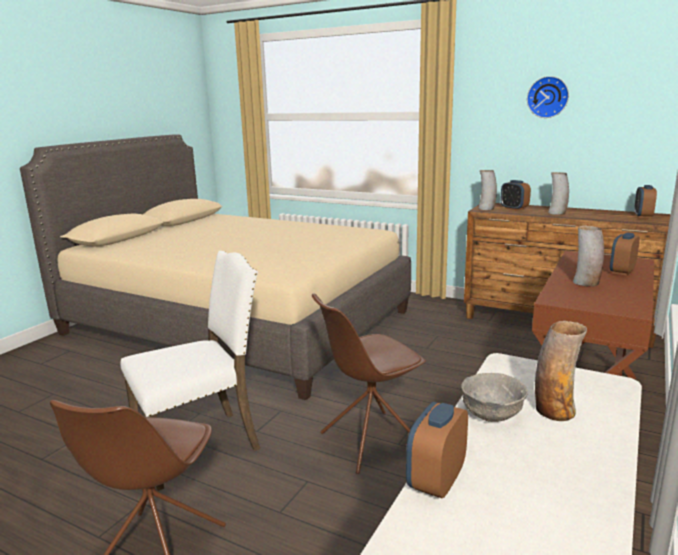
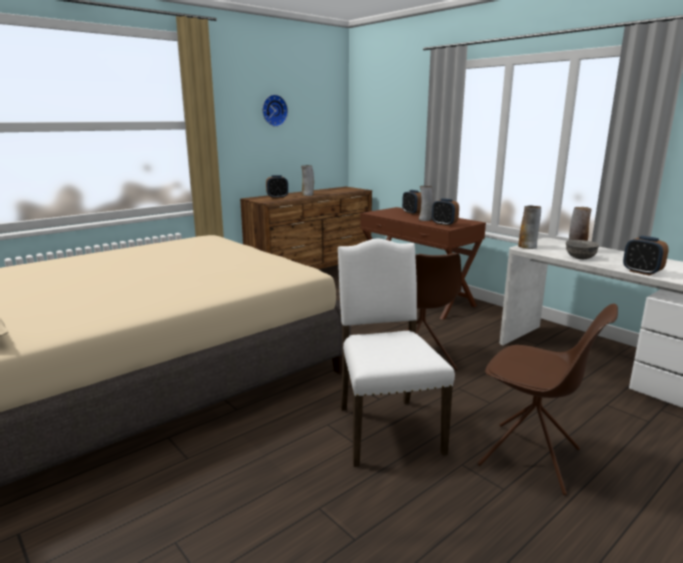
camera: 70 degrees left, 0 degrees up
vase [478,170,497,210] -> vase moved to [518,205,541,249]
alarm clock [634,185,657,218] -> alarm clock moved to [432,198,459,226]

